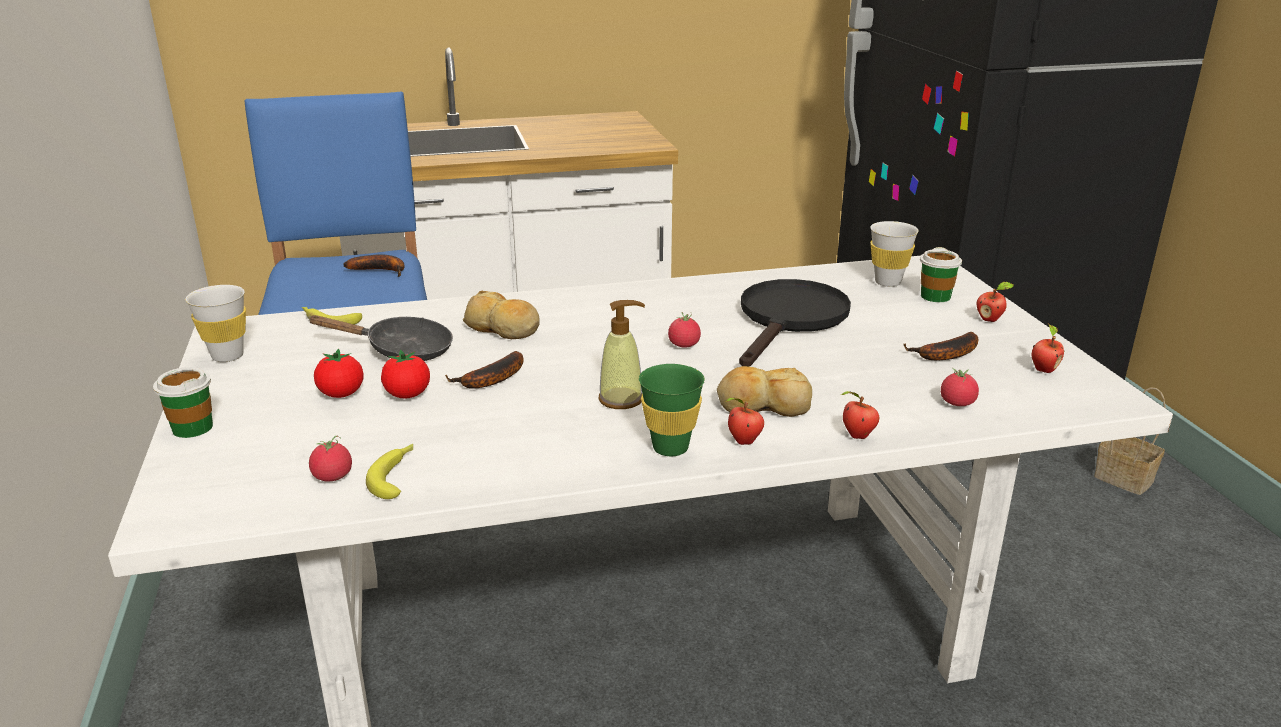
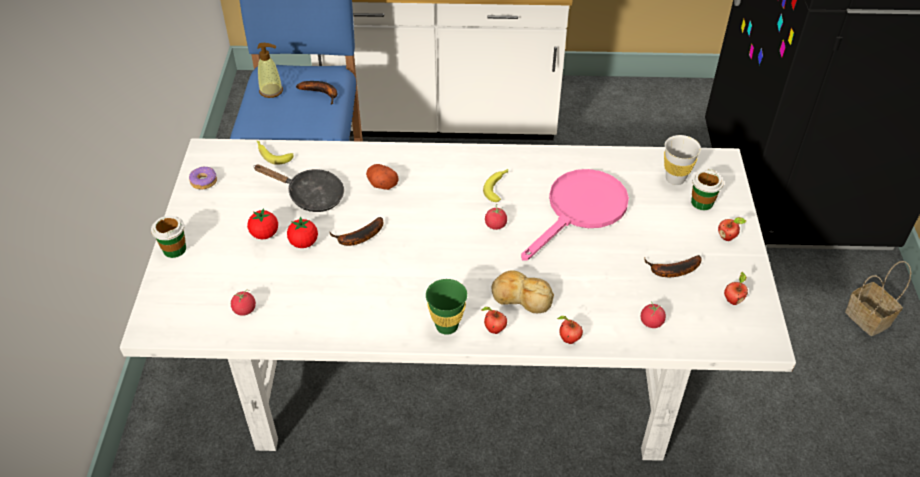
camera: 15 degrees right, 20 degrees up
white cup [185,285,246,362] -> donut [189,167,217,190]
banana [366,444,413,499] -> banana moved to [483,169,508,202]
bread [463,291,540,339] -> potato [366,164,398,190]
soap dispenser [598,300,645,409] -> soap dispenser moved to [257,43,283,98]
black frying pan [739,279,851,366] -> pink frying pan [521,169,629,260]

